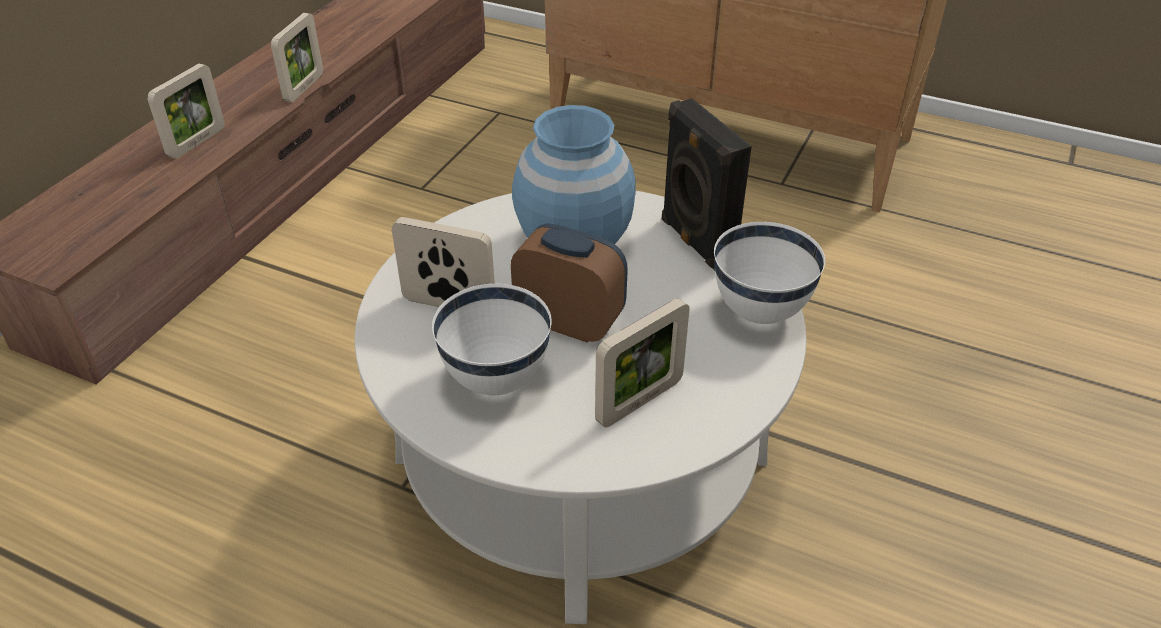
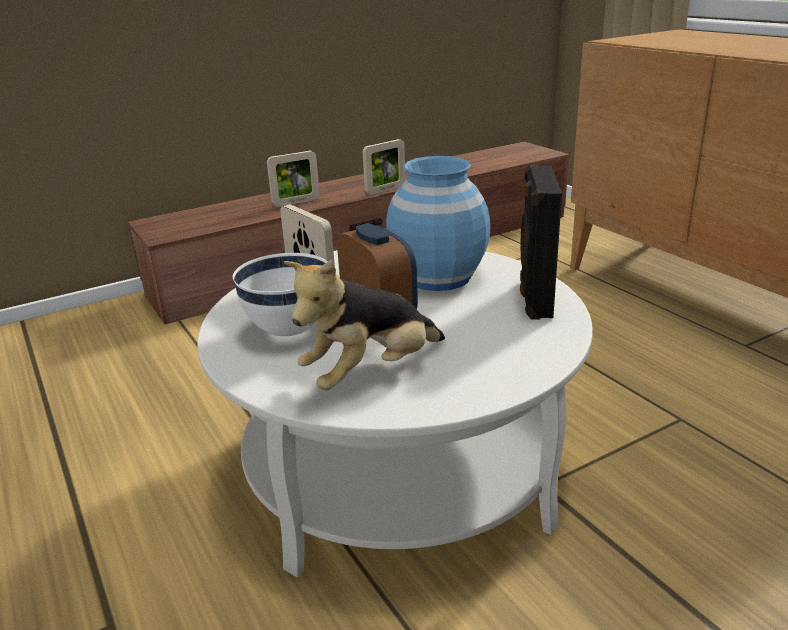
camera: 35 degrees right, 15 degrees down
picture frame [595,298,690,427] -> plush toy [284,259,445,390]
white bowl [714,222,825,324] -> none

